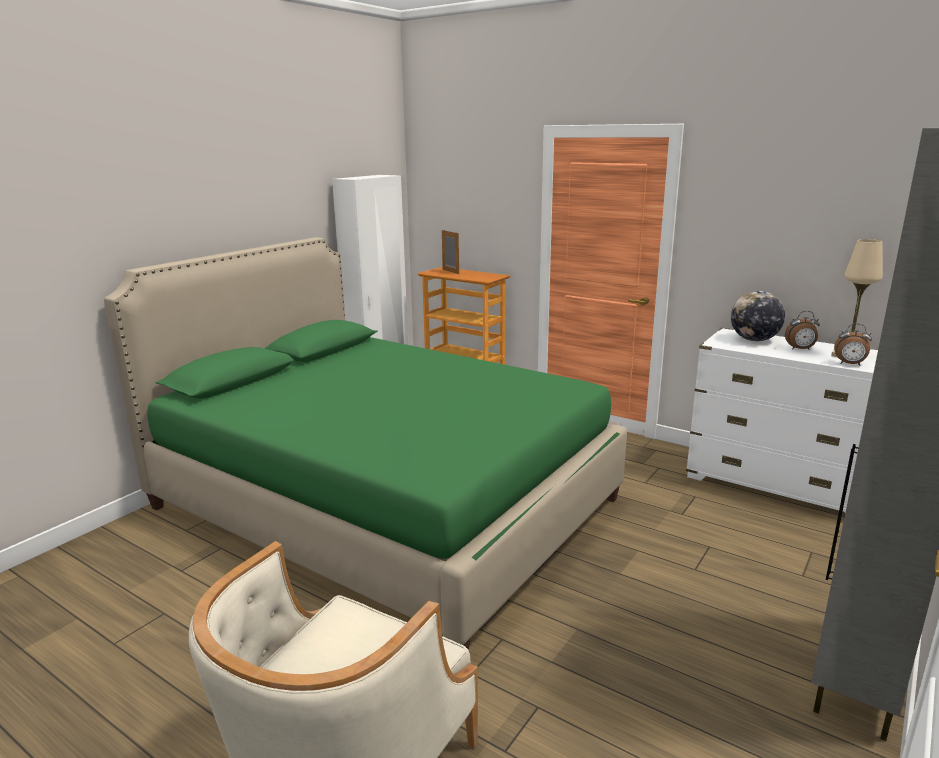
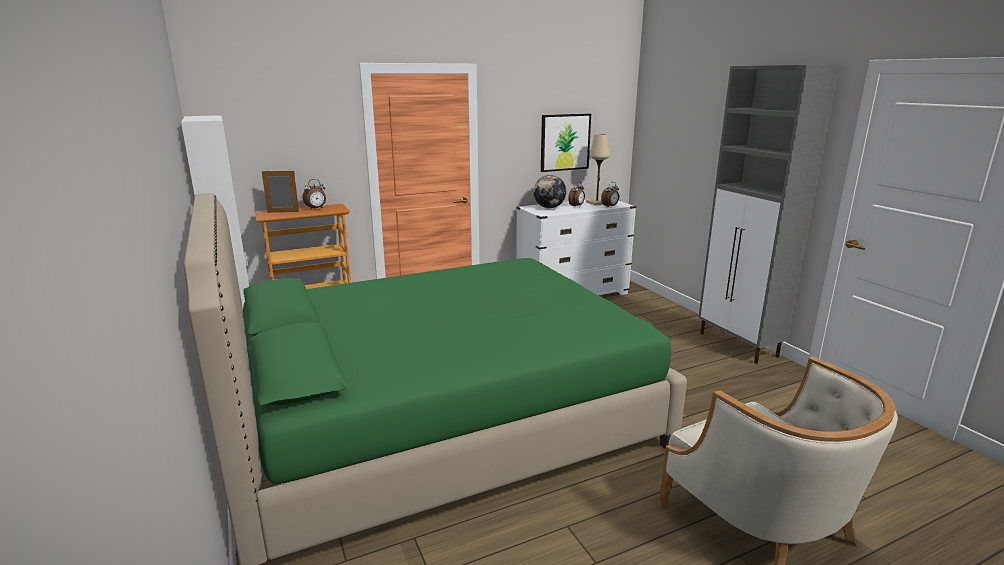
camera: 60 degrees left, 0 degrees up
none -> alarm clock [302,179,326,209]
none -> picture [541,113,591,172]

